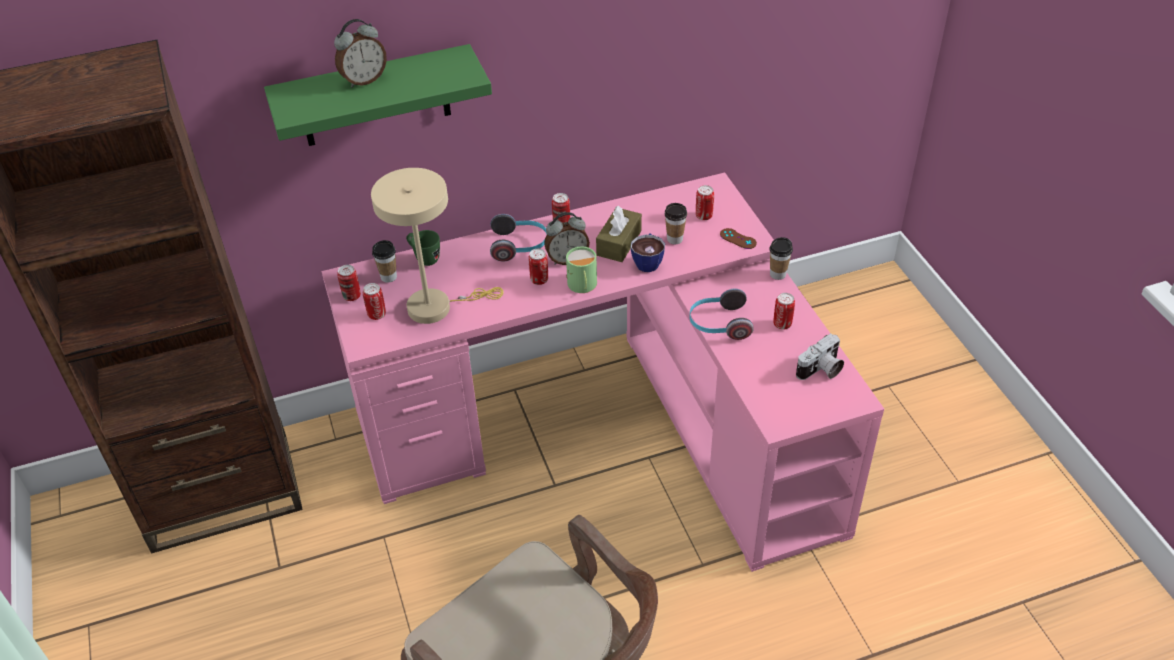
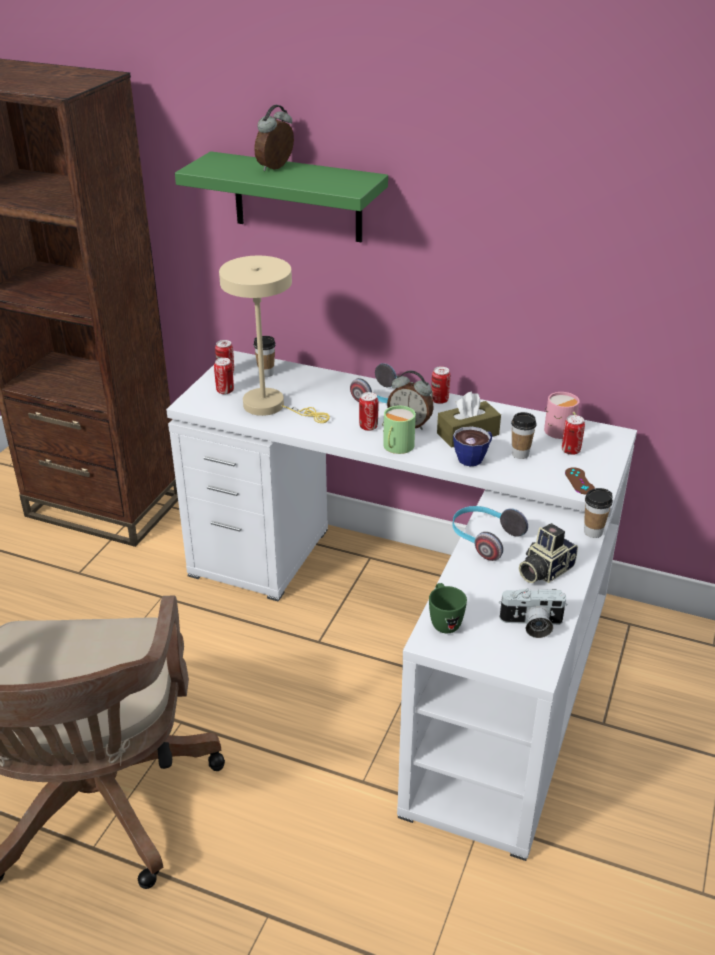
camera: 40 degrees right, 10 degrees down
pink desk [322,173,884,572] -> white desk [166,351,637,861]
alarm clock [334,19,387,88] -> alarm clock turned 120 degrees clockwise [254,105,294,171]
green mug [406,230,440,266] -> green mug moved to [429,583,467,633]
can [774,293,795,329] -> camera [519,523,578,583]
none -> pink mug [544,392,580,439]

